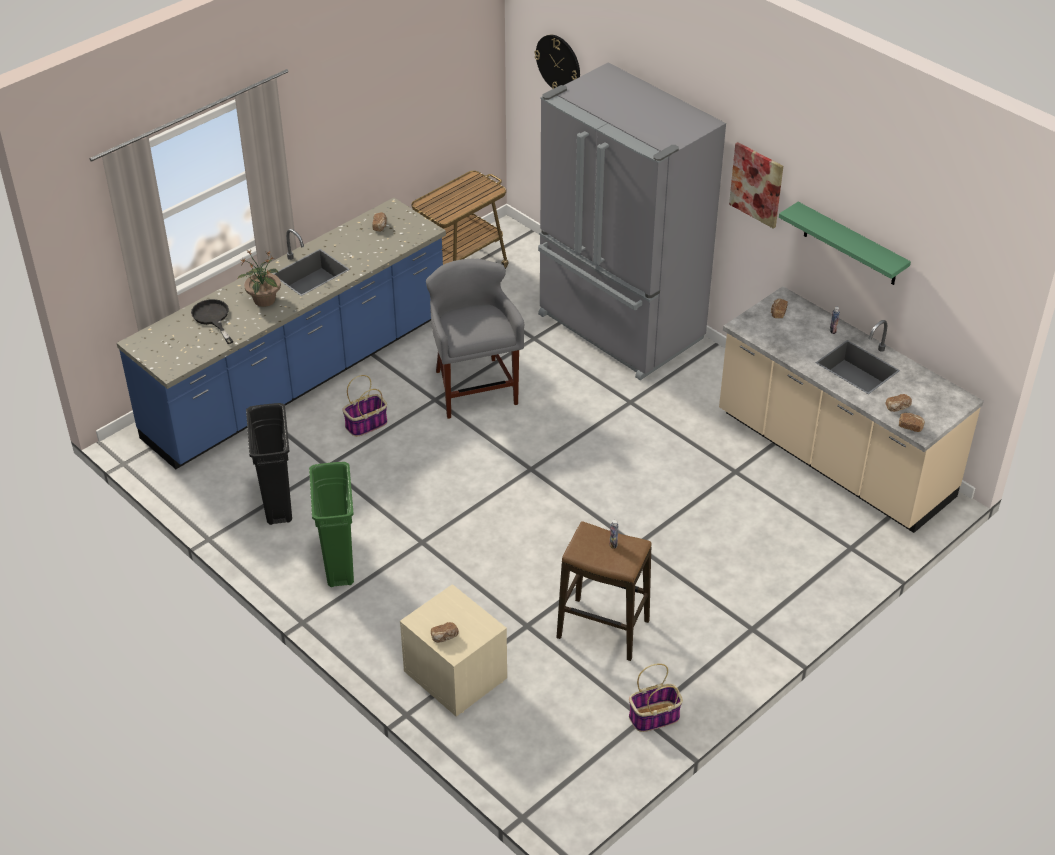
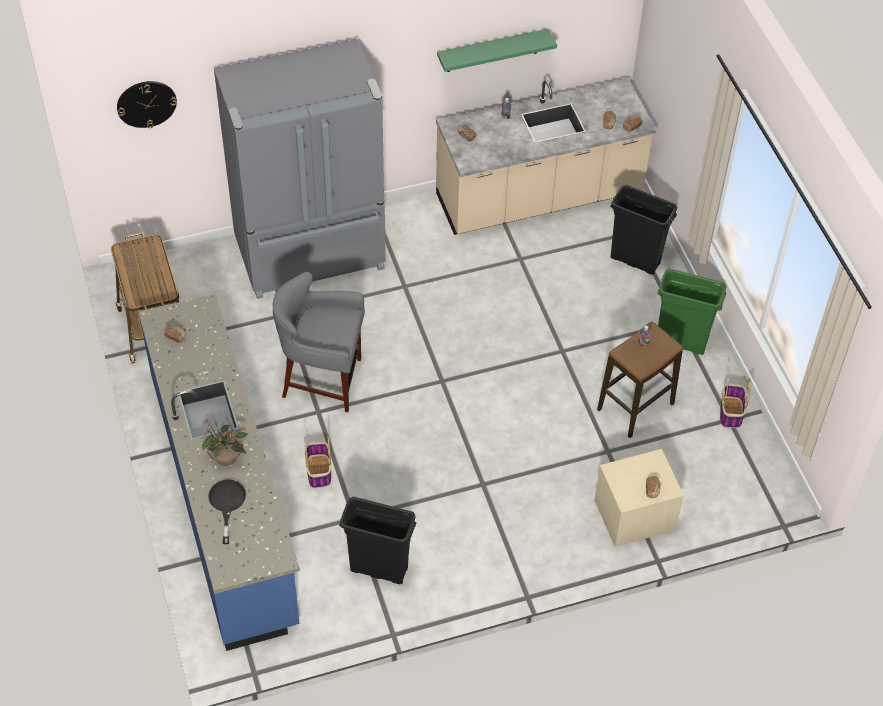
camera: 65 degrees left, 10 degrees up
black frying pan [191,299,233,344] -> black frying pan turned 90 degrees clockwise [208,480,246,544]
green trash can [309,462,354,587] -> green trash can moved to [657,268,727,355]
picture [729,142,783,229] -> none
none -> black trash can [610,185,677,275]

